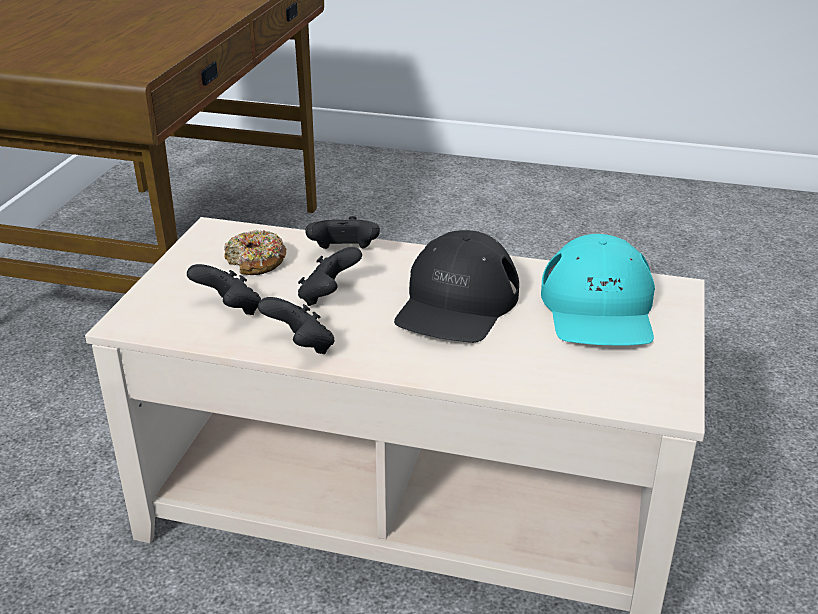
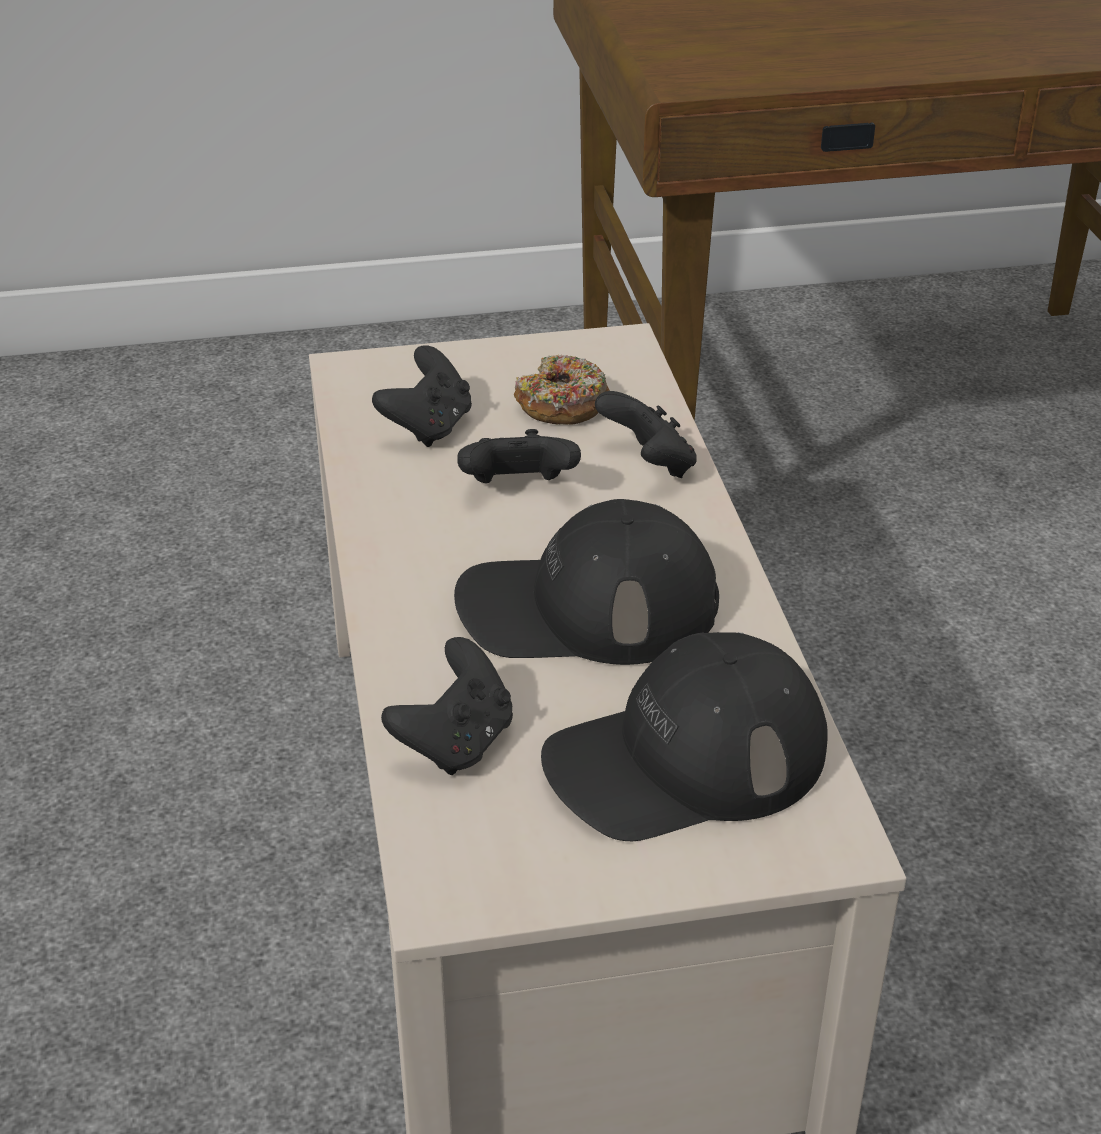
camera: 65 degrees right, 5 degrees up
black game controller [258,297,334,354] -> black game controller moved to [381,637,513,775]
turquoise cap [541,234,655,346] -> black cap [541,632,828,841]

